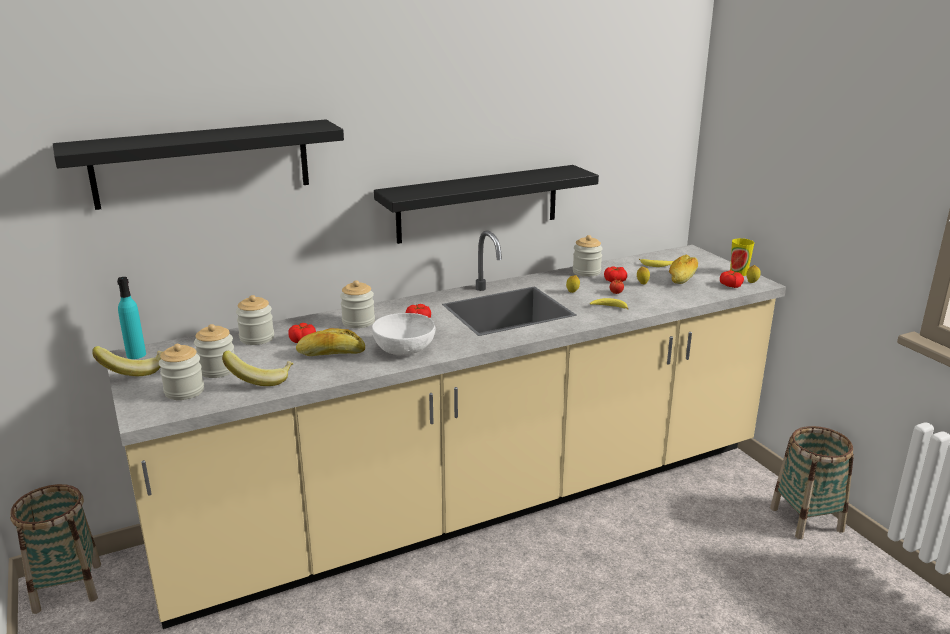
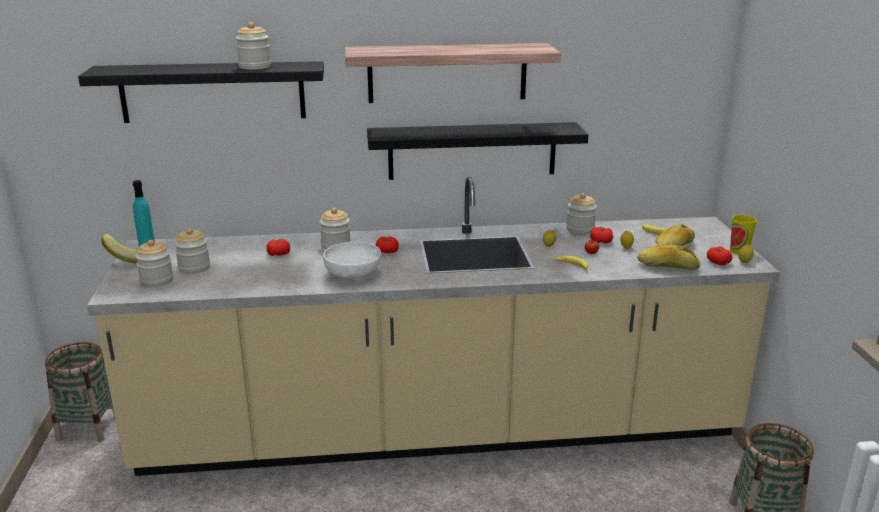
camera: 20 degrees right, 0 degrees up
banana [222,351,294,386] -> none
jar [236,295,274,345] -> jar moved to [236,22,271,70]
bread [296,328,365,356] -> bread moved to [638,244,700,270]
none -> shelf [345,43,561,103]

